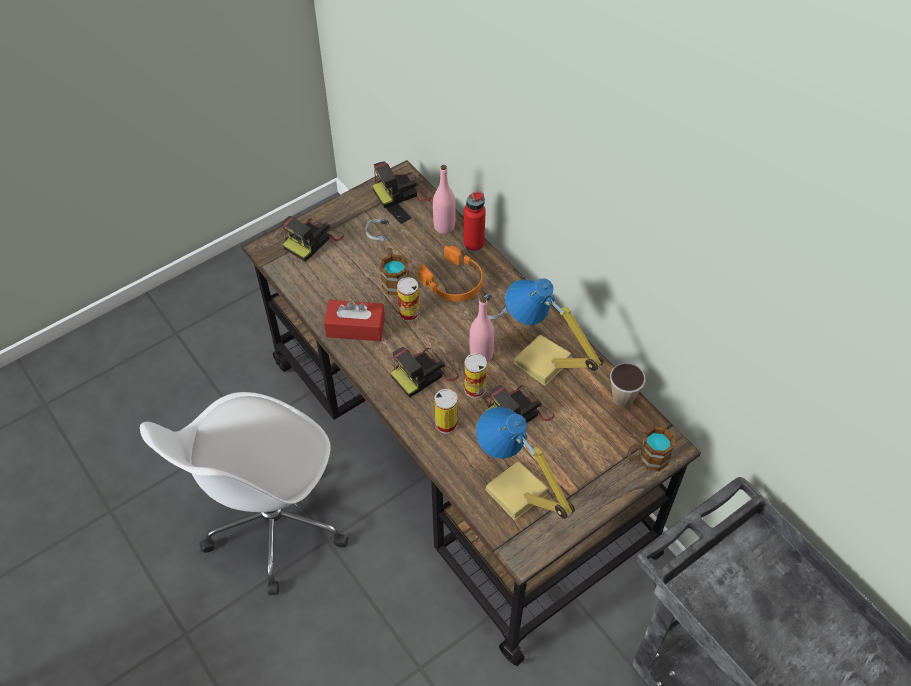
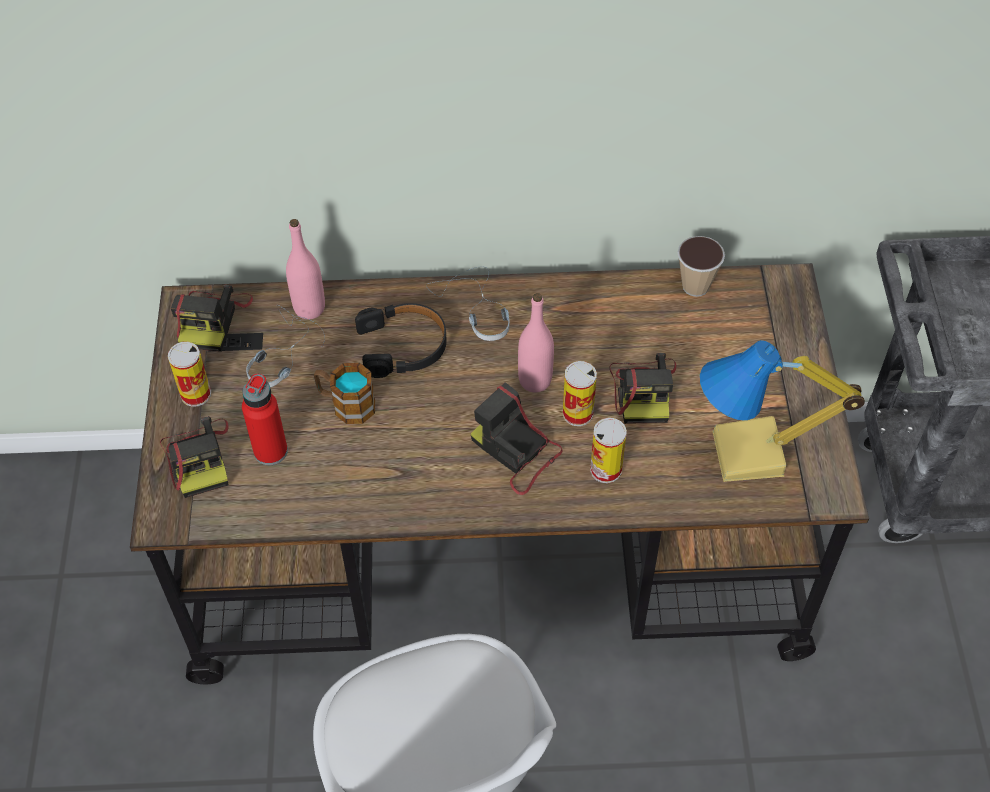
camera: 55 degrees left, 0 degrees up
red tissue box [324,300,385,341] -> none
camera [391,347,459,398] -> camera turned 135 degrees clockwise [470,382,562,495]
can [397,277,420,322] -> can moved to [168,342,211,407]
orange headphones [418,246,483,302] -> black headphones [355,303,447,378]
red bottle [463,191,486,252] -> red bottle moved to [242,374,288,465]
table lamp [505,278,604,386] -> none
mug [627,426,675,471] -> none

